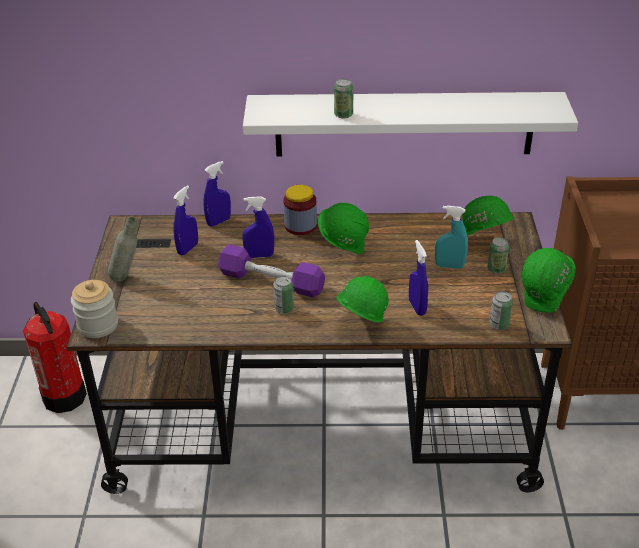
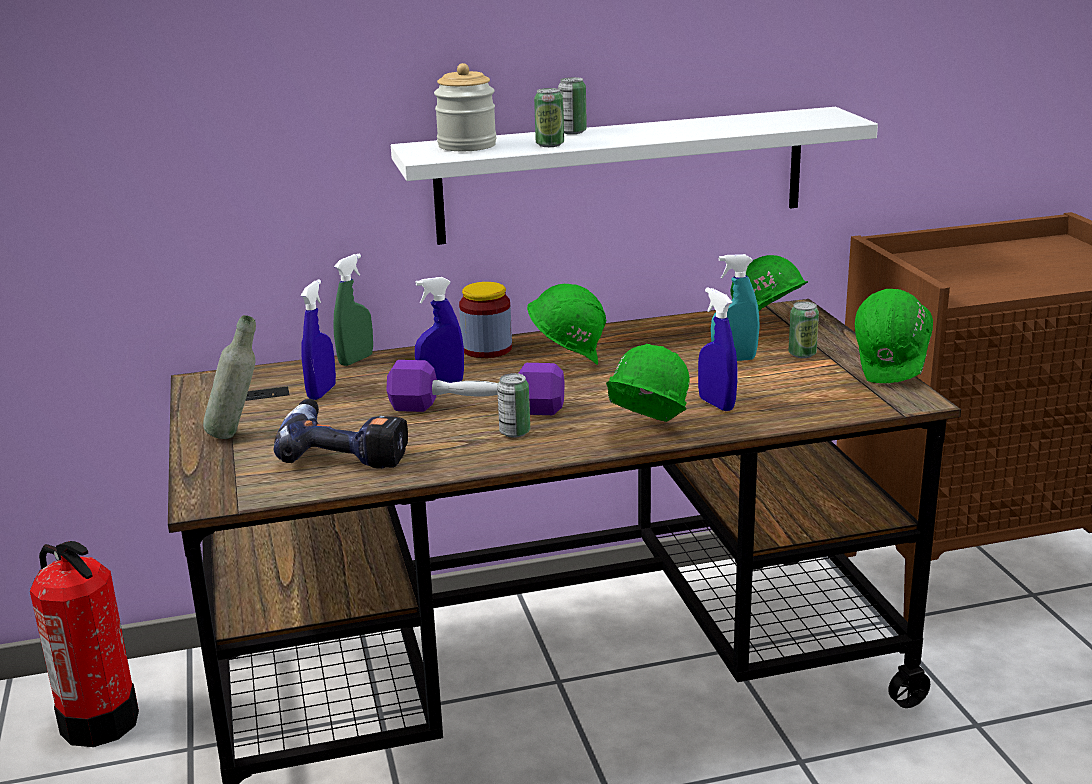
camera: 15 degrees left, 15 degrees down
jar [71,280,118,338] -> jar moved to [434,63,497,151]
blue spray bottle [203,161,231,227] -> green spray bottle [333,254,373,366]
can [489,291,513,330] -> can moved to [558,77,587,134]
none -> power drill [274,399,408,468]

